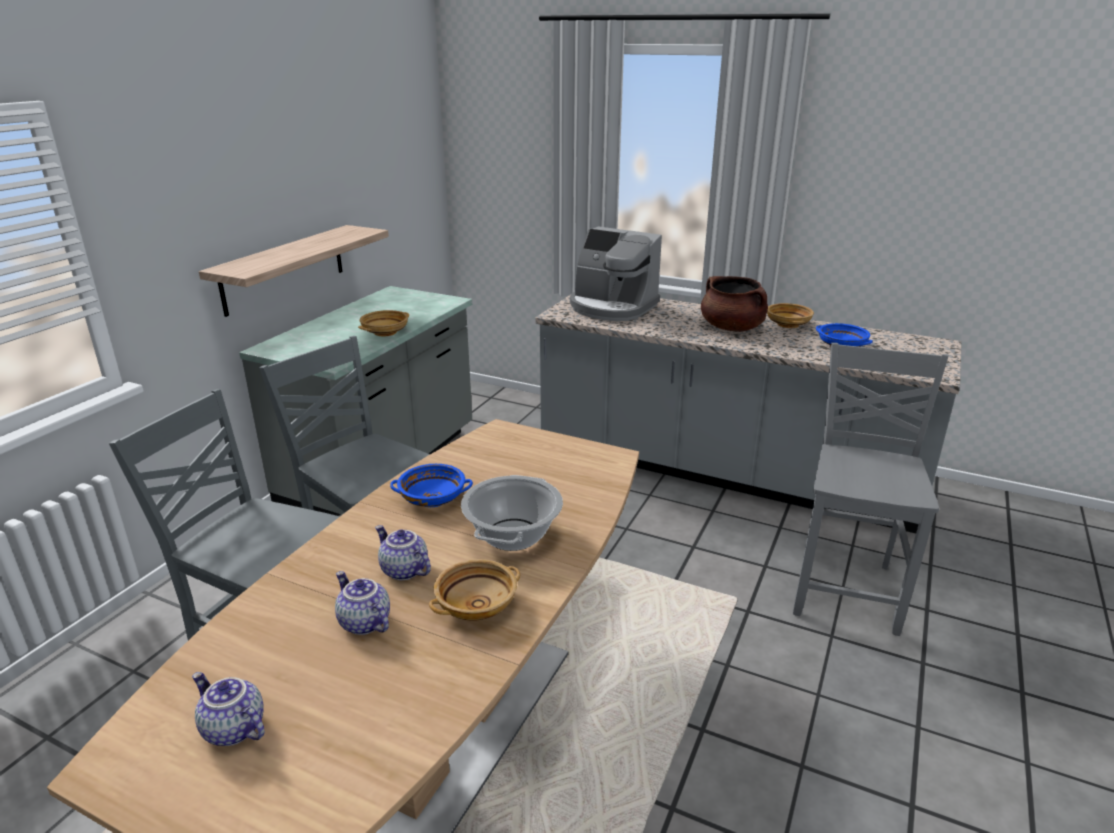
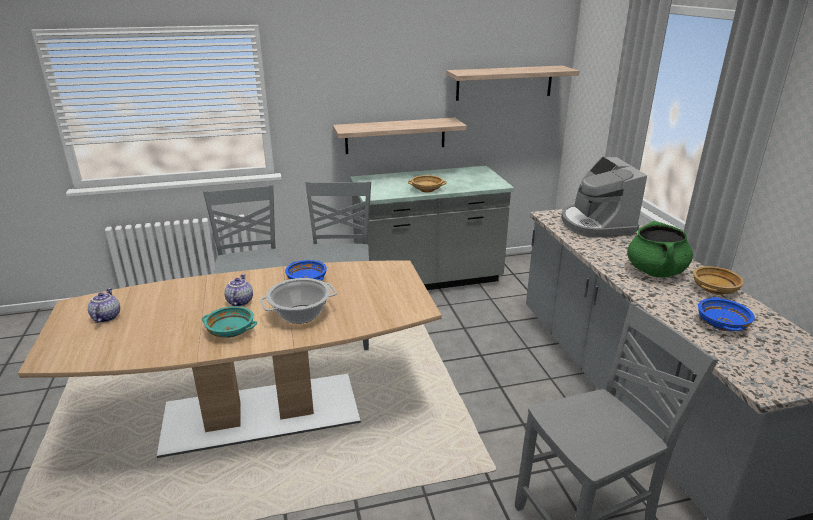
camera: 50 degrees right, 0 degrees up
teapot [335,571,390,635] -> none
beige bowl [429,559,520,620] -> turquoise bowl [202,306,257,338]
brown cooking pot [701,276,768,332] -> green cooking pot [627,221,693,277]
none -> shelf [446,66,580,101]

